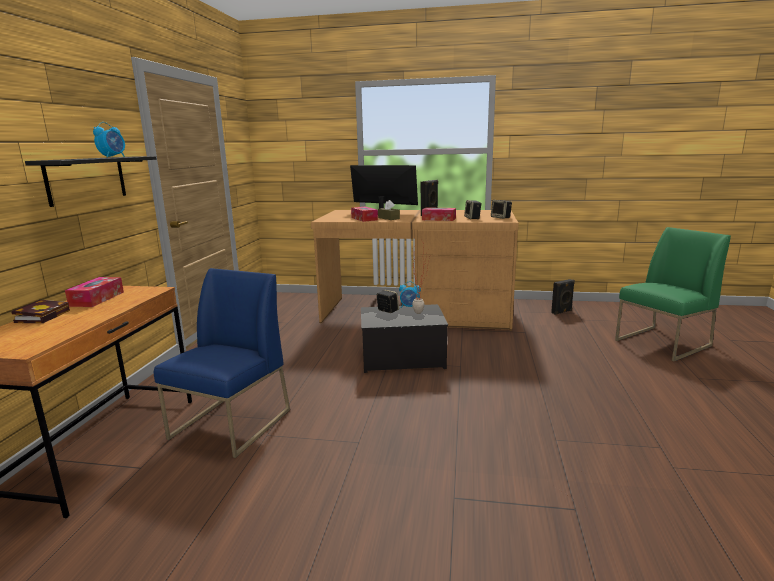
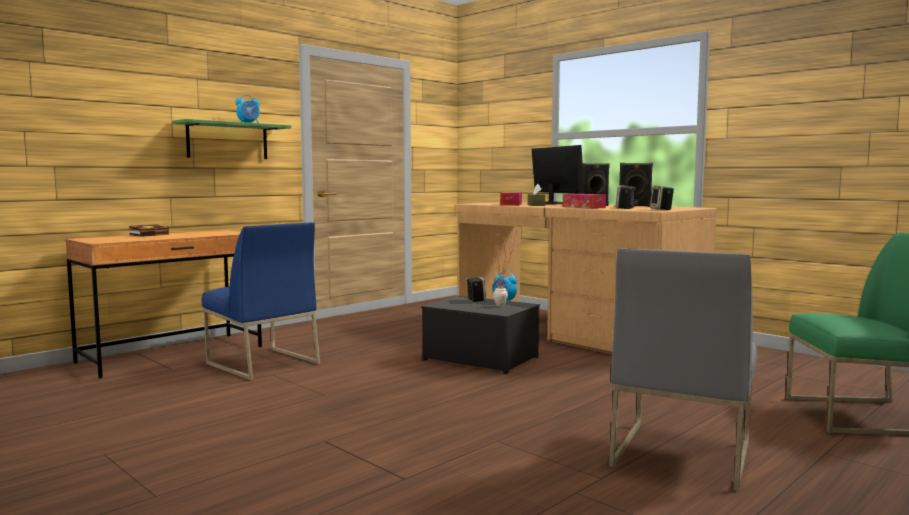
camera: 35 degrees right, 10 degrees down
black shelf [25,156,157,207] -> green shelf [172,119,291,159]
tissue box [65,277,124,307] -> none
blue chair [154,268,290,458] -> blue chair turned 75 degrees clockwise [202,222,320,381]
black speaker [551,279,575,315] -> black speaker moved to [619,163,653,207]
none -> grey chair [609,248,758,491]

